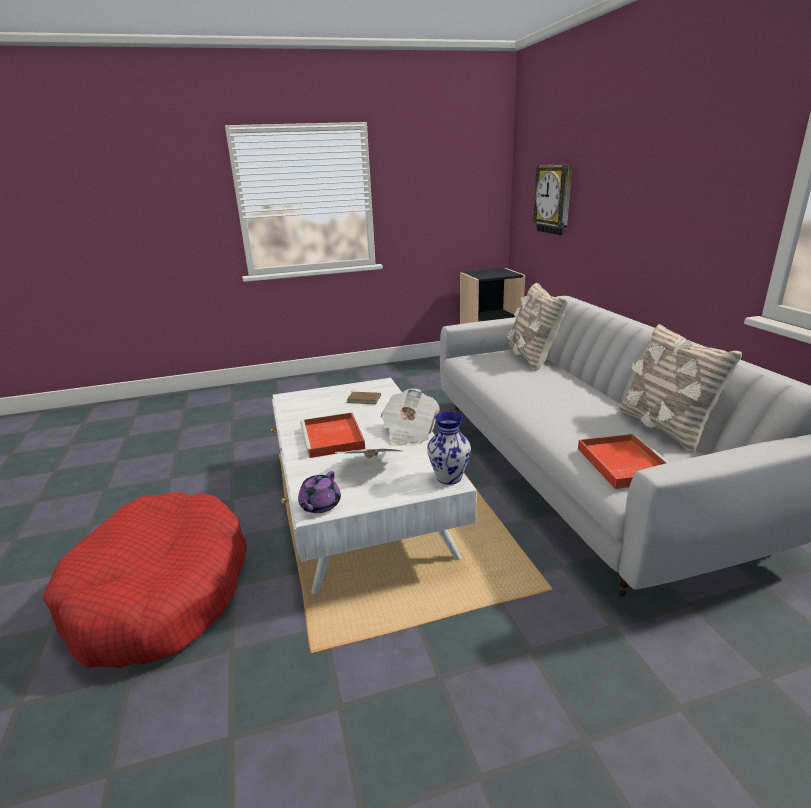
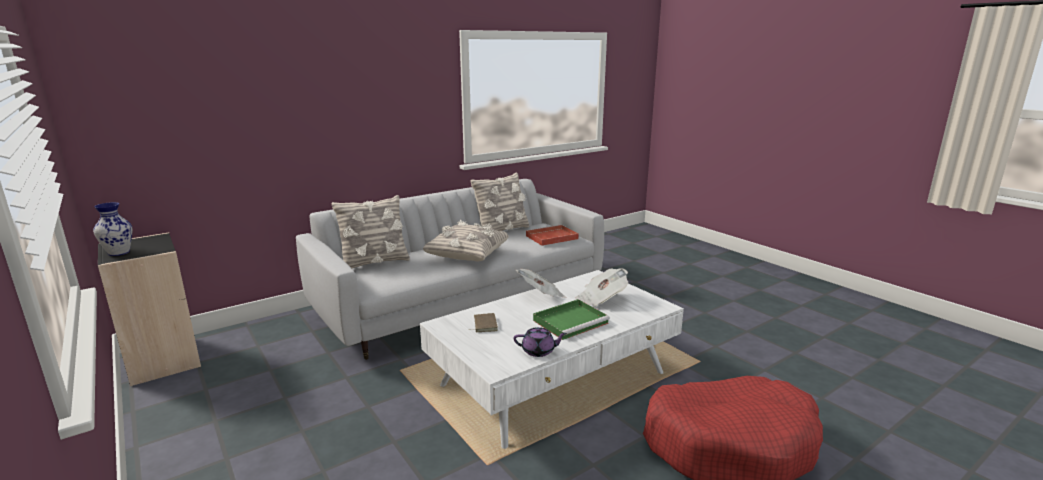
camera: 110 degrees left, 5 degrees down
purple teapot [298,471,341,513] -> purple teapot moved to [514,327,567,357]
red tray [300,413,365,458] -> green tray [533,299,610,340]
vase [427,411,471,485] -> vase moved to [93,202,133,256]
wall clock [532,164,572,235] -> none
none -> beige pillow [423,220,509,261]

